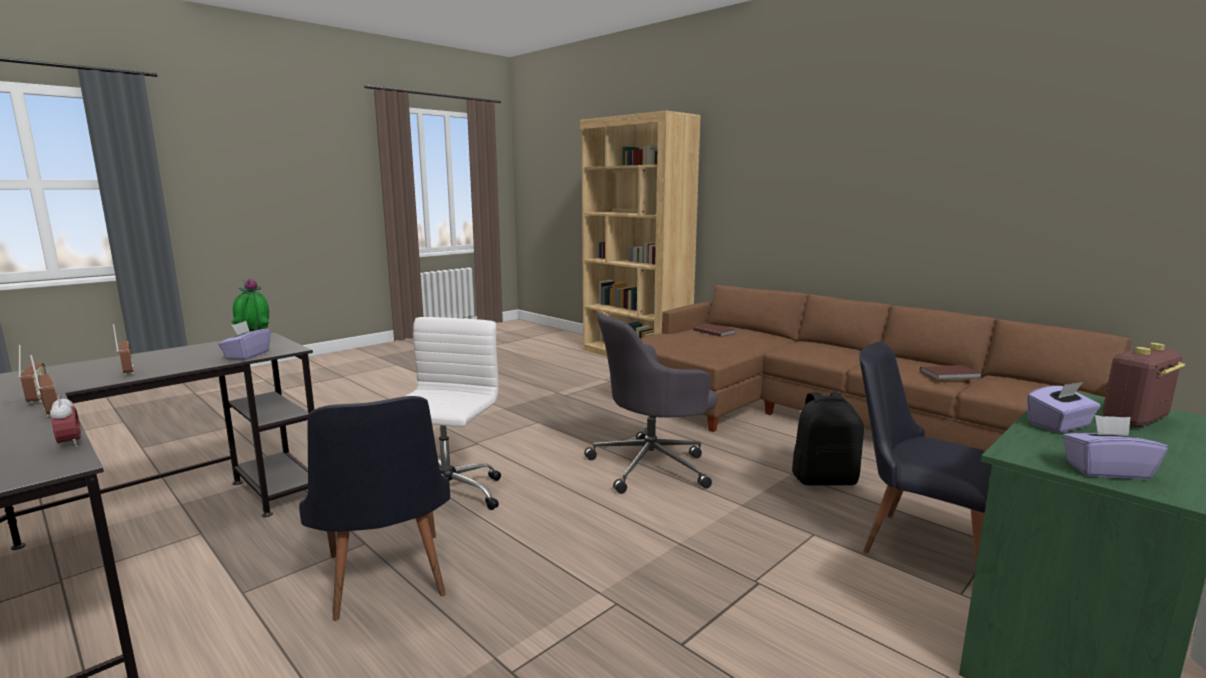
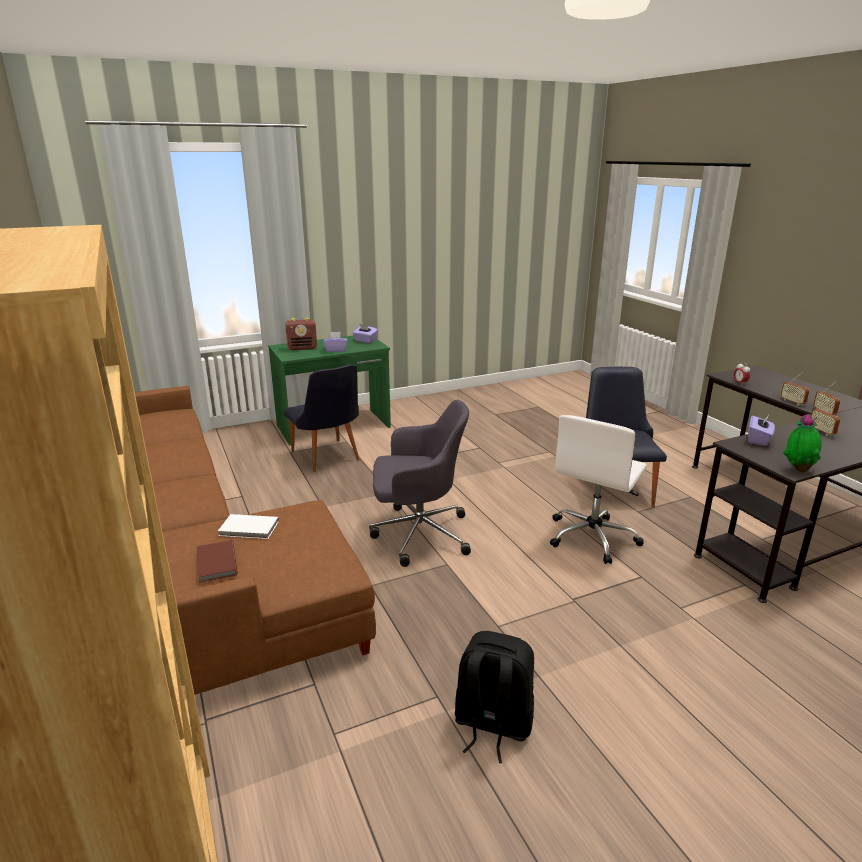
camera: 160 degrees left, 10 degrees up
black backpack [792,392,864,486] -> black backpack moved to [455,631,534,763]
brown book [920,365,982,380] -> none
none -> white book [218,514,279,539]

